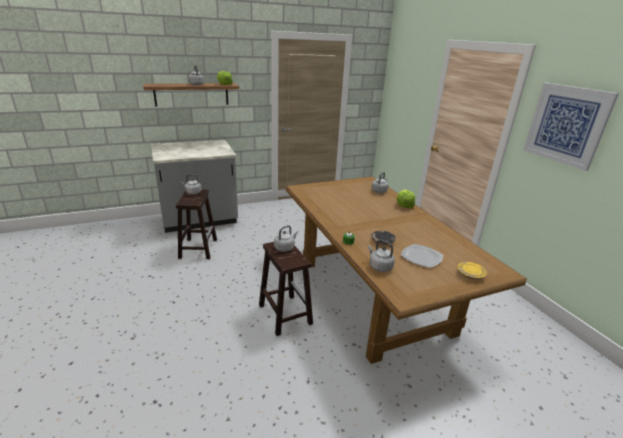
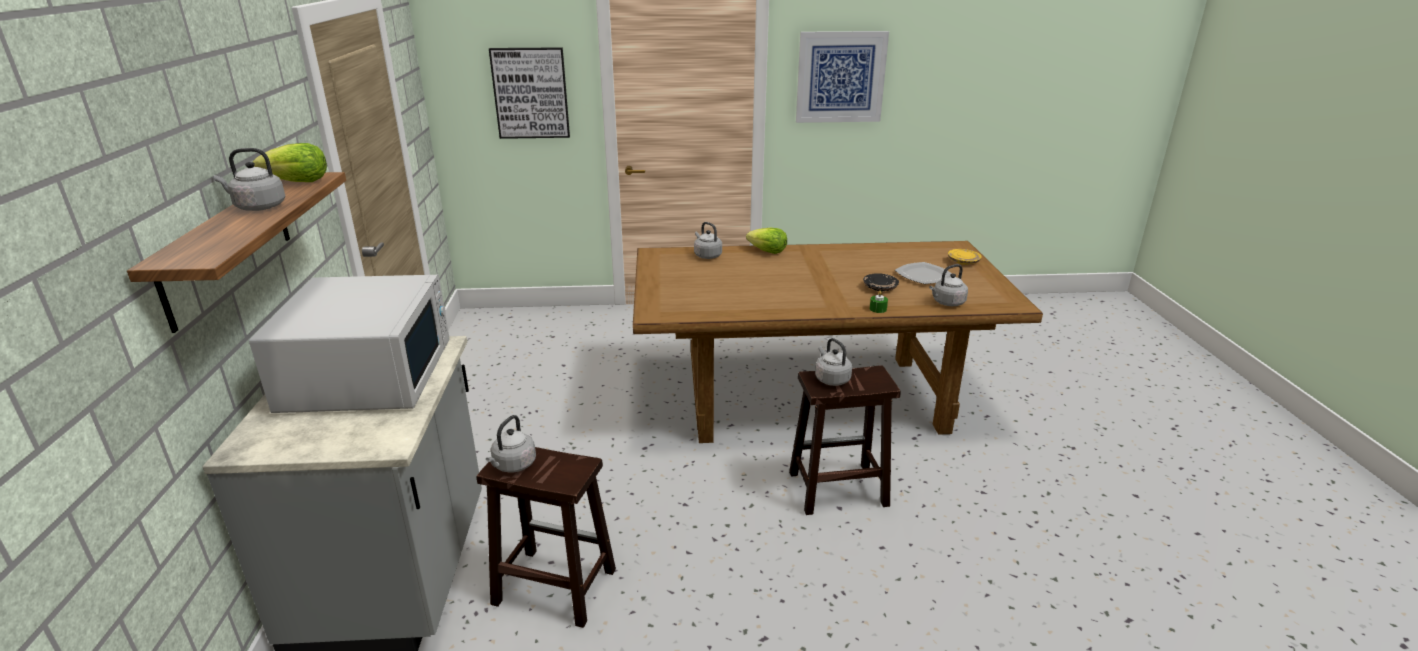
camera: 70 degrees left, 0 degrees up
none -> white microwave [249,275,449,413]
none -> picture [489,47,570,139]

